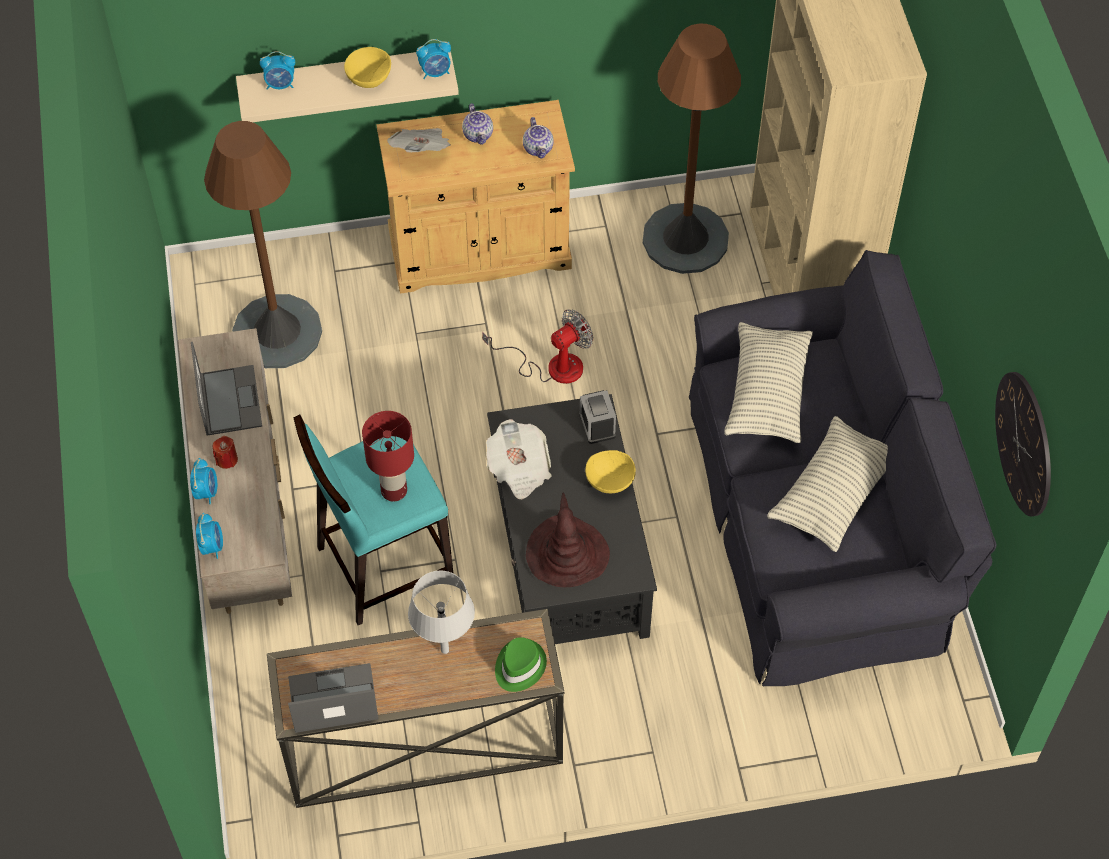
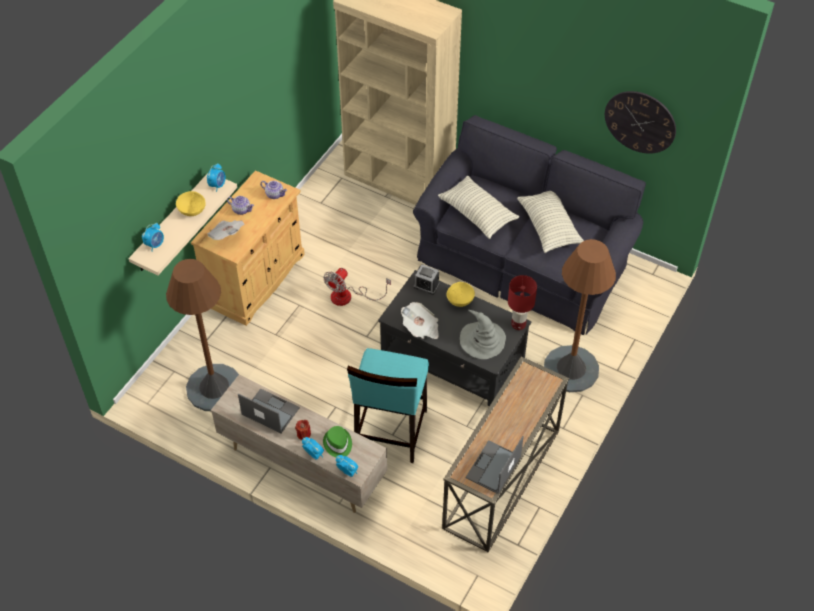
camera: 50 degrees left, 5 degrees down
red table lamp [362,411,414,502] -> red table lamp moved to [508,275,537,330]
grey table lamp [408,571,475,654] -> none
fan [482,309,593,384] -> fan turned 150 degrees counterclockwise [324,268,391,306]
green hat [495,637,547,692] -> green hat moved to [323,426,352,457]
brown hat [526,493,610,587] -> grey hat [460,310,506,359]
brown floor lamp [643,23,741,274] -> brown floor lamp moved to [544,239,616,392]

